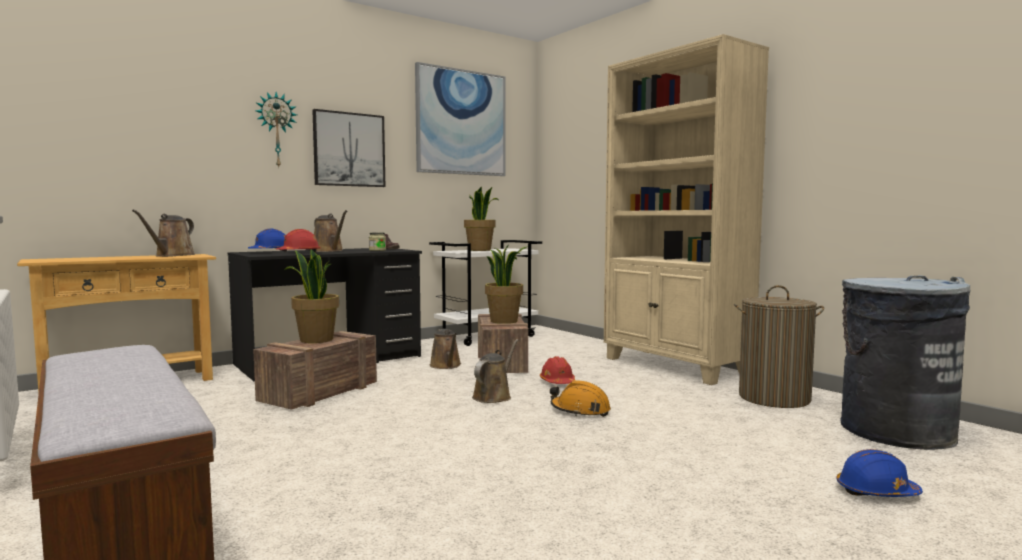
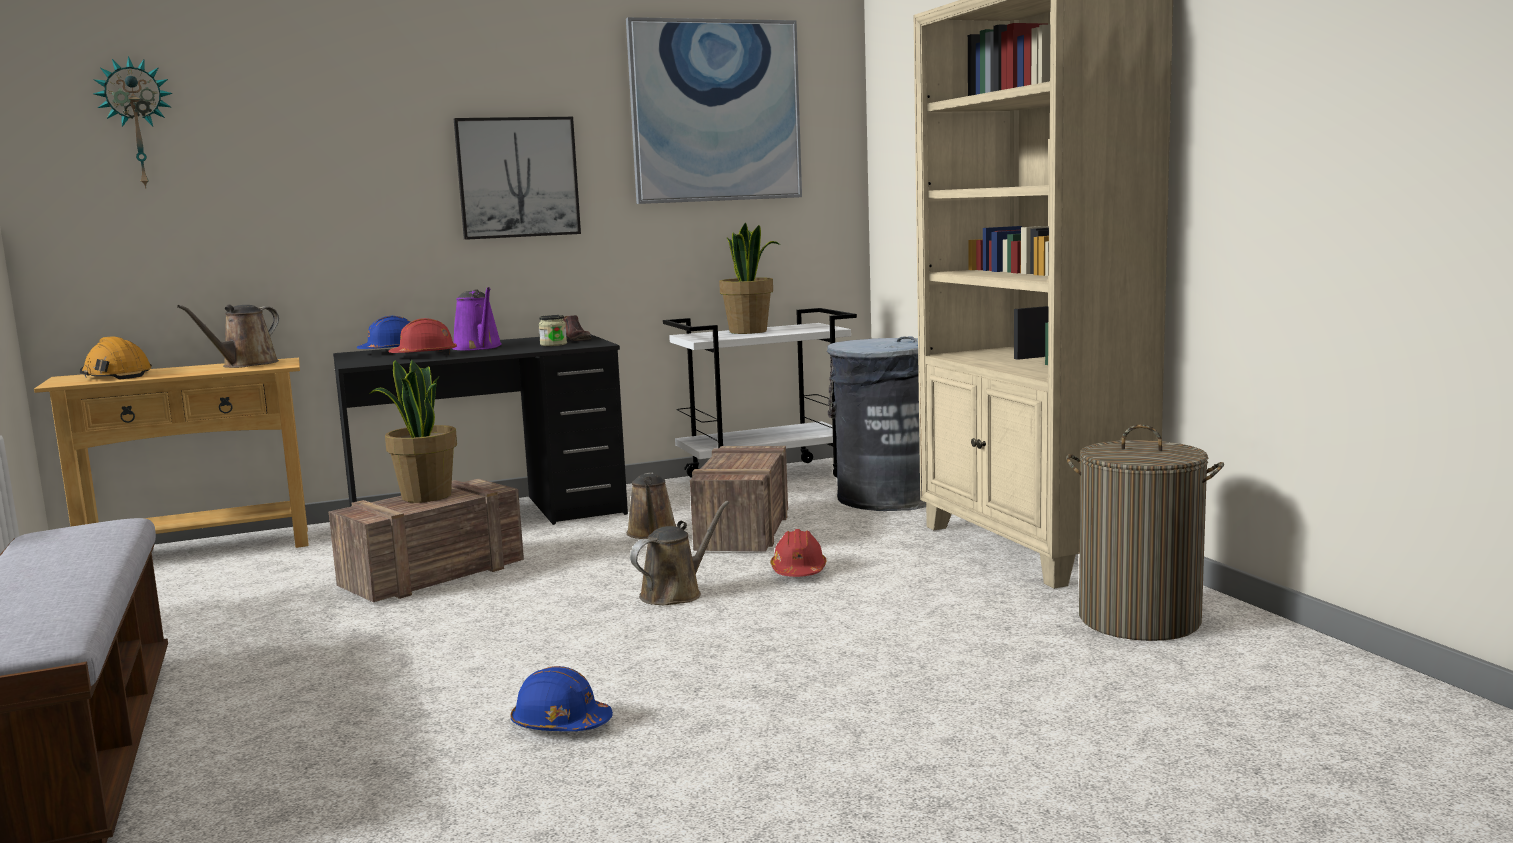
camera: 15 degrees right, 5 degrees up
wall clock [256,92,297,168] -> wall clock moved to [93,56,173,189]
brown watering can [314,210,347,252] -> purple watering can [452,287,502,350]
potted plant [485,244,528,324] -> none
orange hard hat [550,380,611,417] -> orange hard hat moved to [80,337,152,379]
blue hard hat [836,449,923,497] -> blue hard hat moved to [511,666,613,731]
grey trash can [840,275,970,450] -> grey trash can moved to [827,336,926,511]

